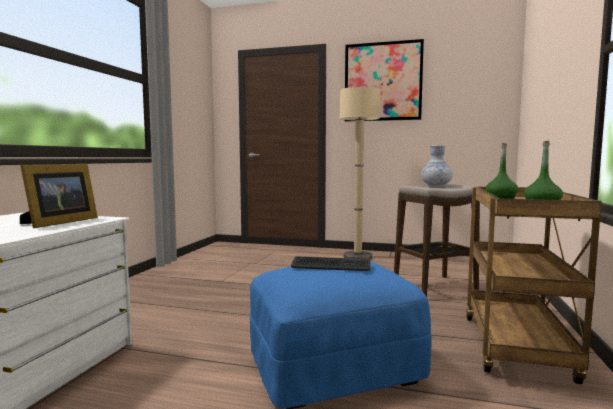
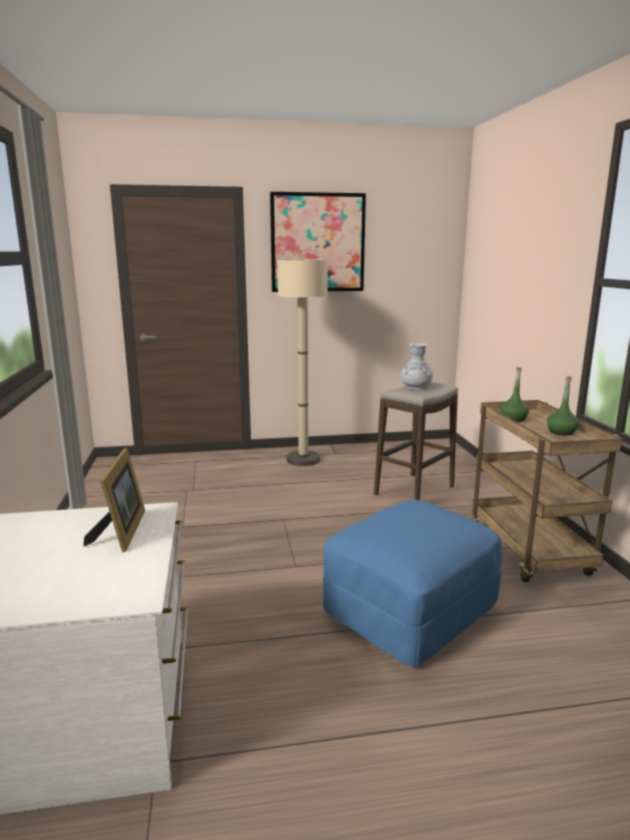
camera: 25 degrees left, 10 degrees up
keyboard [291,257,371,271] -> none

